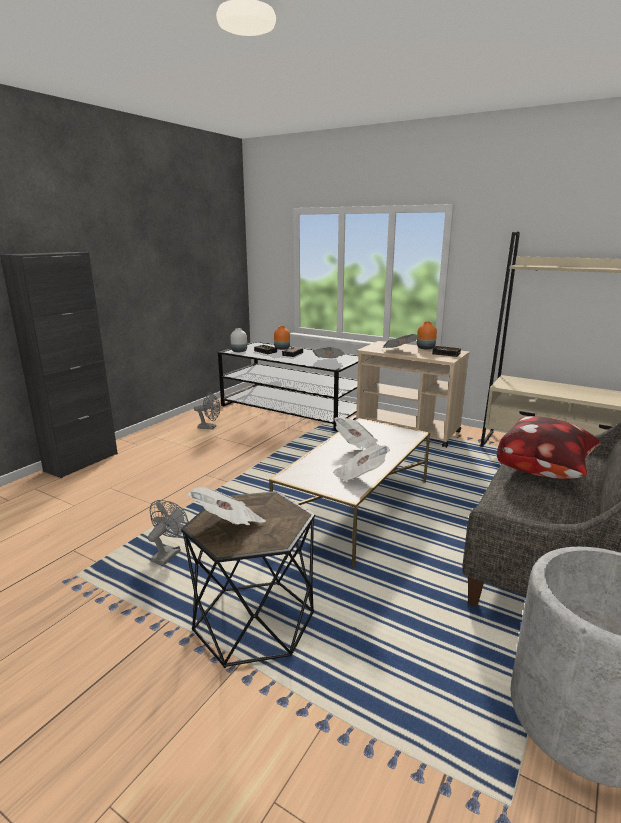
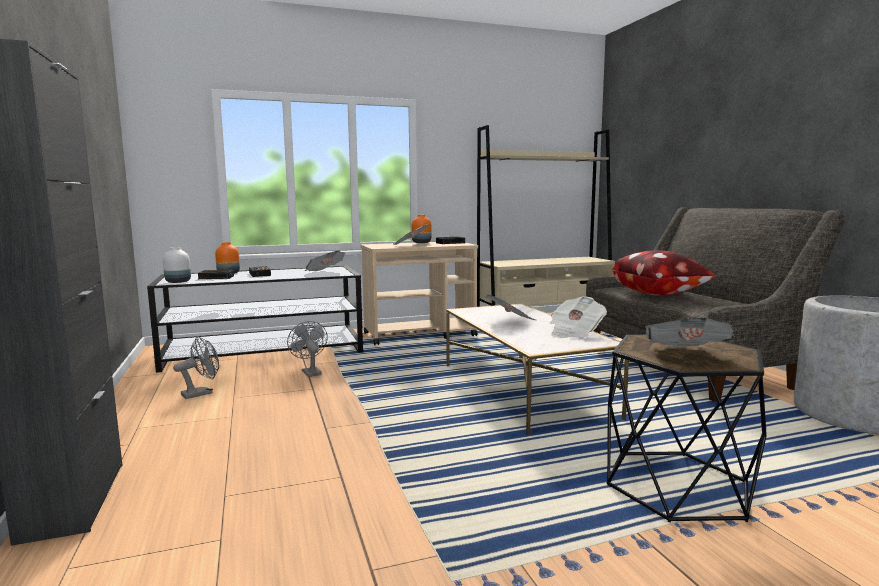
camera: 50 degrees left, 10 degrees down
grey fan [148,500,189,565] -> grey fan moved to [287,321,328,377]

